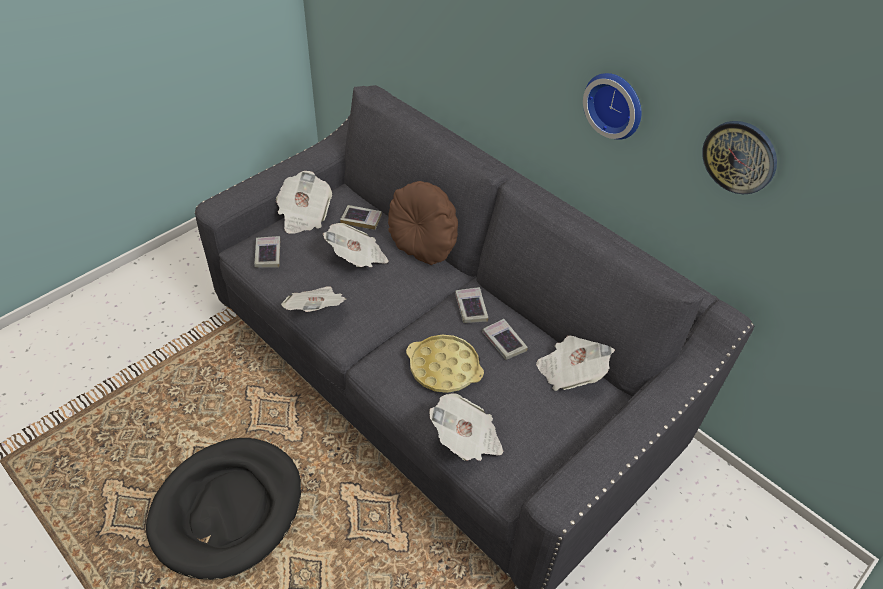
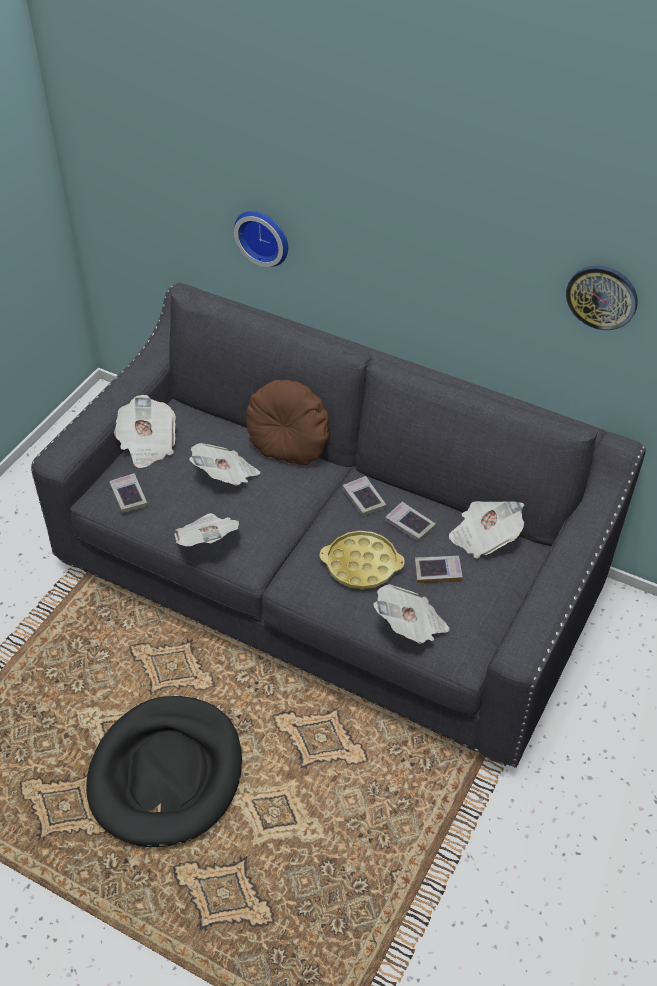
camera: 15 degrees left, 0 degrees up
book [340,205,382,230] -> book moved to [415,556,463,583]
wall clock [583,73,641,140] -> wall clock moved to [234,211,288,267]

